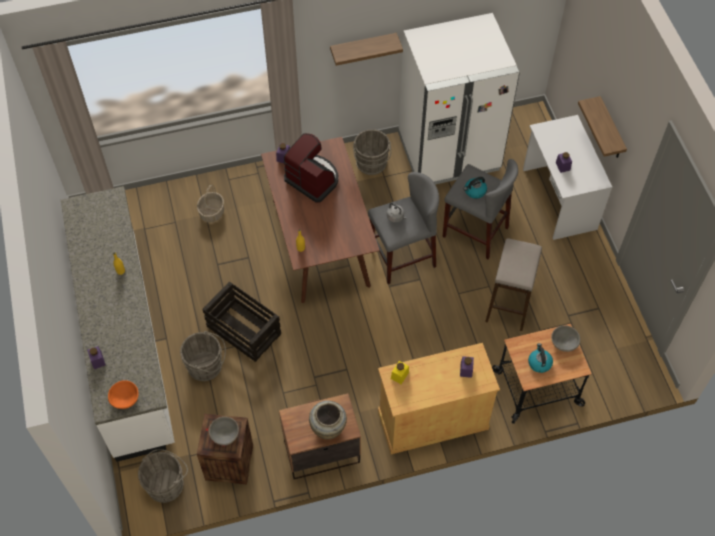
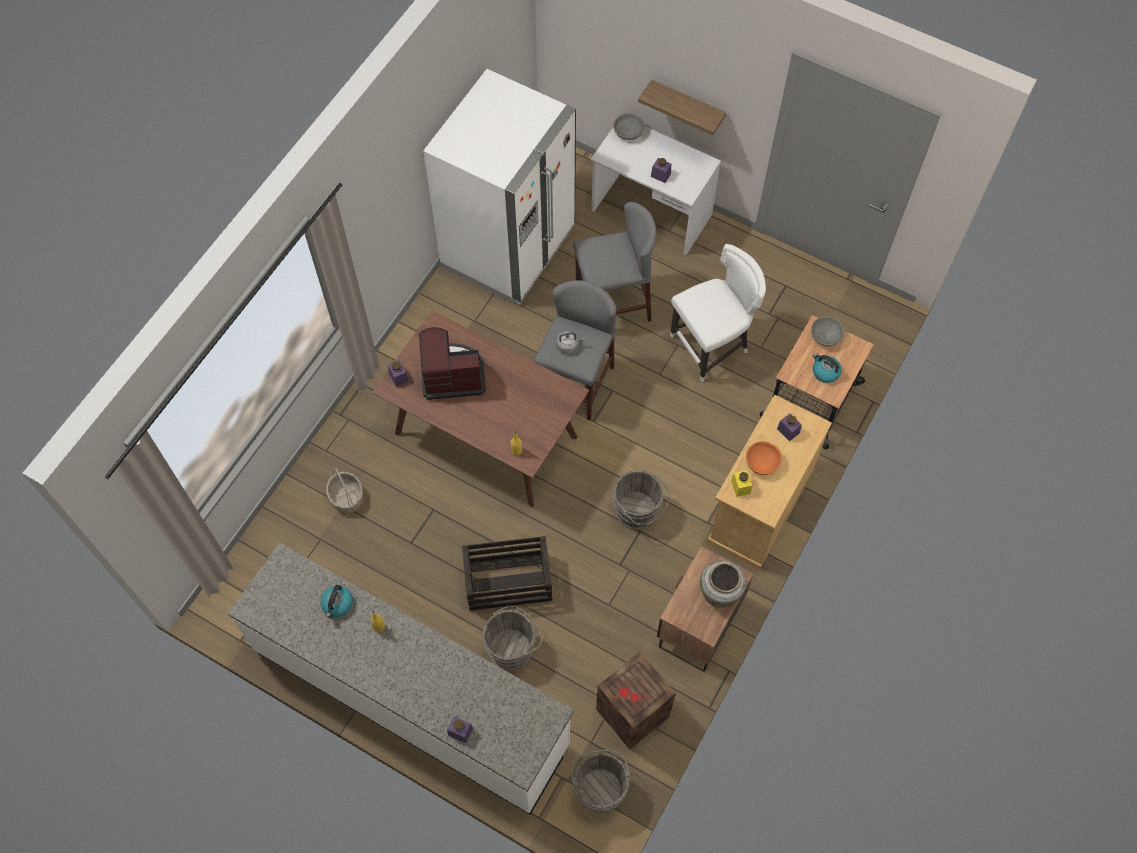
camera: 45 degrees left, 5 degrees up
orange bowl [108,380,138,409] -> orange bowl moved to [746,441,782,475]
grey bowl [209,417,239,445] -> grey bowl moved to [613,113,645,140]
shelf [330,33,403,66] -> none
grey bucket [353,129,391,175] -> grey bucket moved to [613,470,670,530]
kettle [464,177,487,199] -> kettle moved to [321,585,353,617]
stool [485,238,542,331] -> white chair [670,244,766,382]

